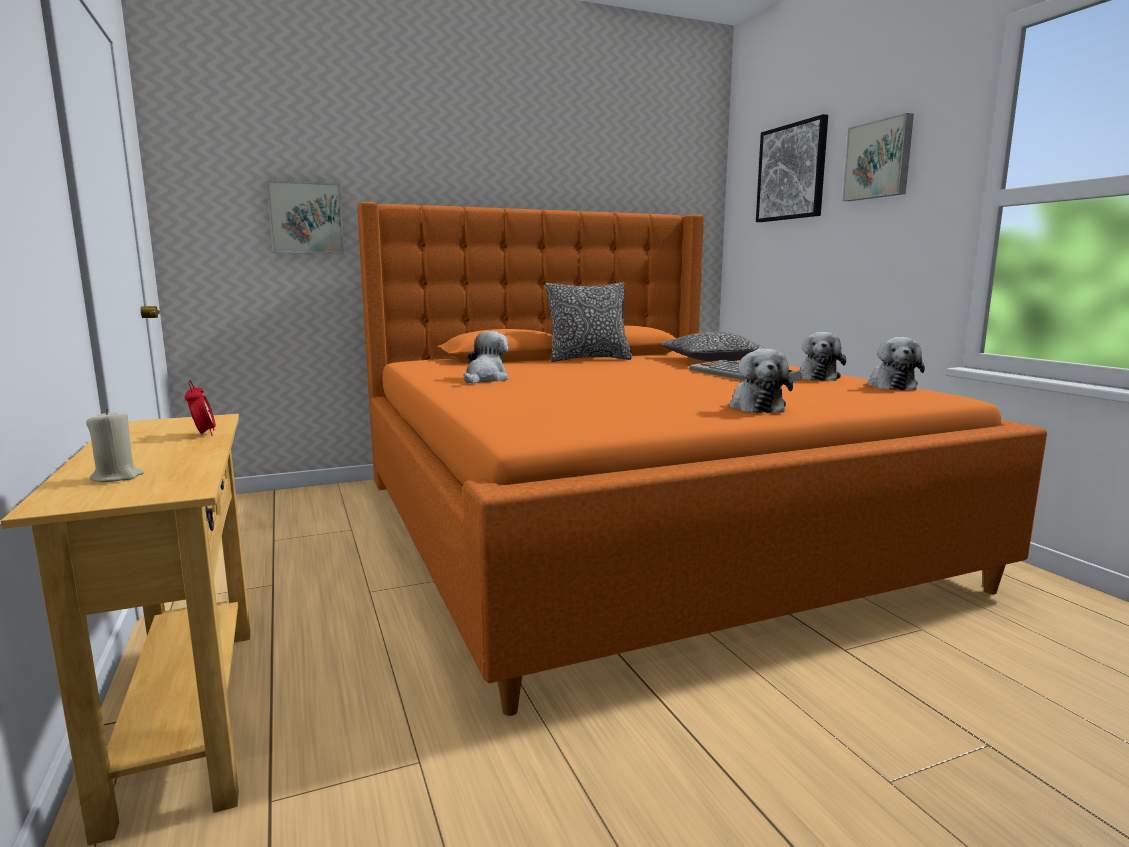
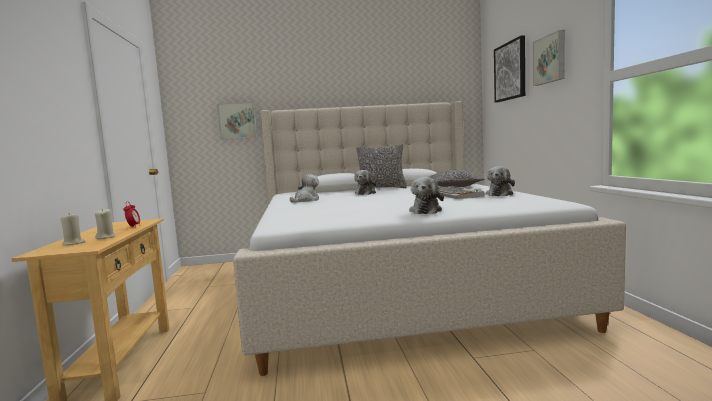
camera: 15 degrees right, 5 degrees down
orange bed [357,202,1047,716] -> beige bed [233,101,626,376]
plush toy [867,337,925,390] -> plush toy moved to [354,170,376,195]
none -> beige candle [95,208,116,239]

